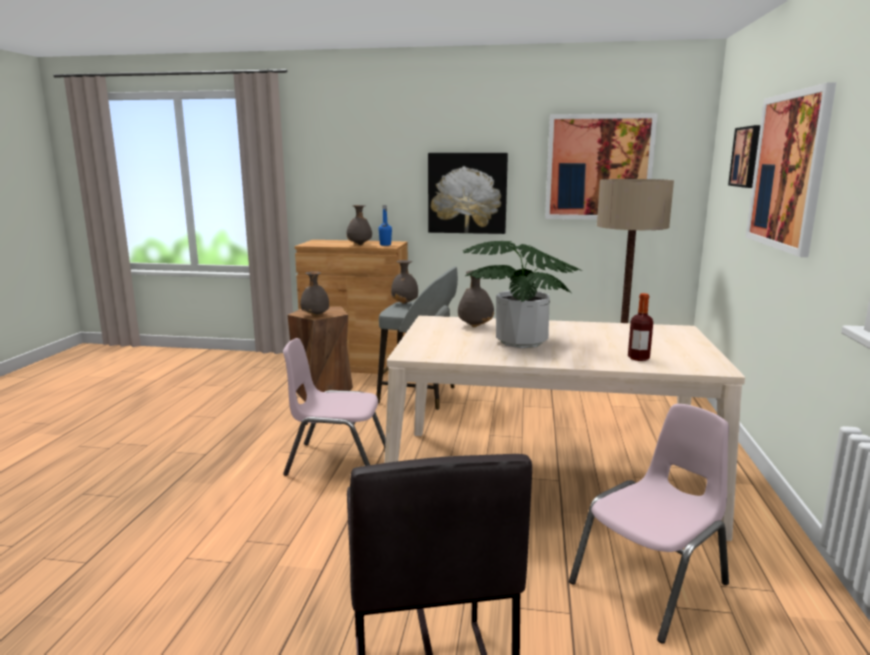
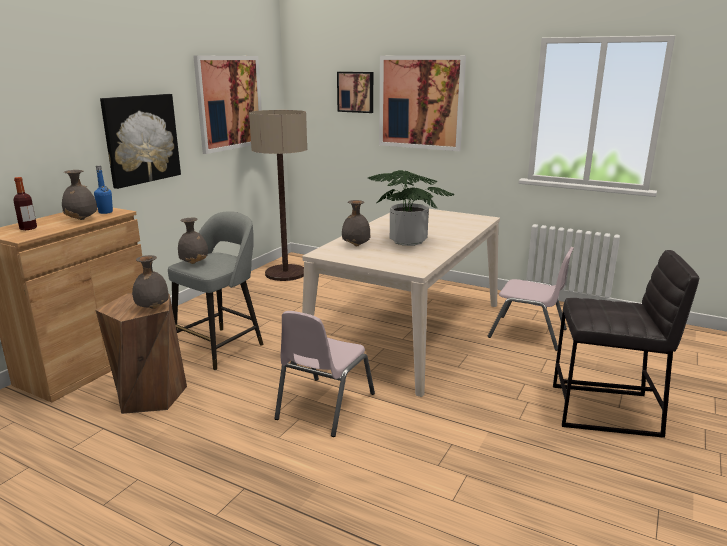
camera: 70 degrees left, 5 degrees up
pink chair [569,404,729,644] -> pink chair turned 135 degrees clockwise [488,247,574,351]
bottle [628,293,653,361] -> bottle moved to [13,177,37,230]

